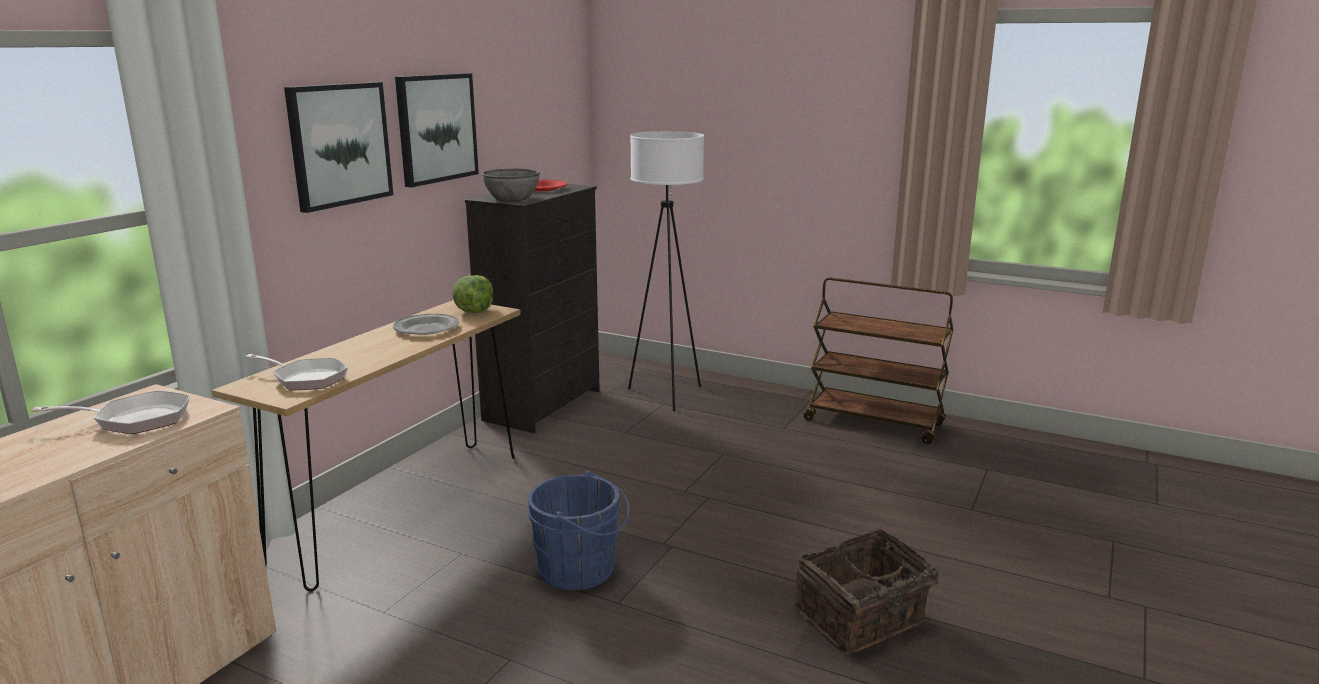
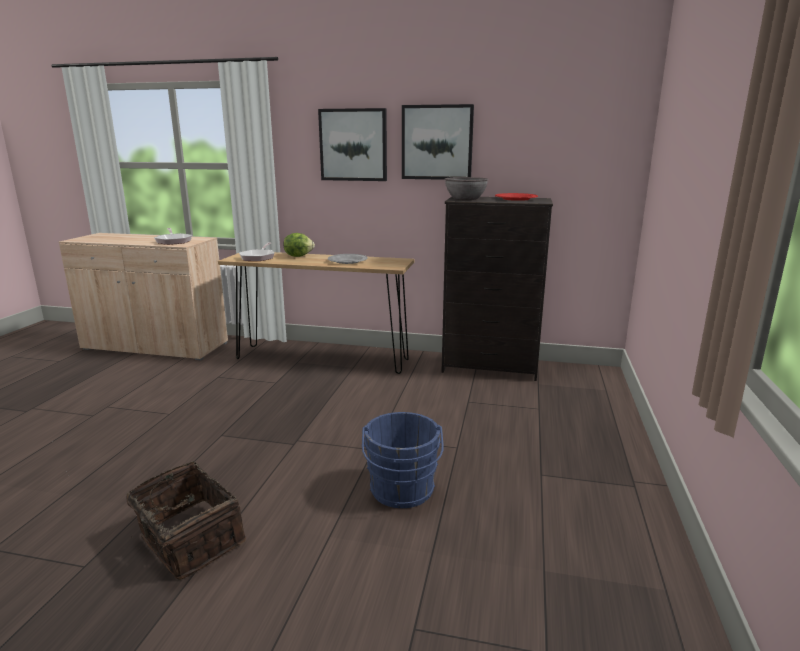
camera: 75 degrees right, 0 degrees up
lettuce [453,275,493,313] -> lettuce moved to [284,233,315,257]
blue bucket [528,471,630,590] -> blue bucket moved to [362,412,444,508]
white floor lamp [628,131,704,411] -> none
brown cart [804,277,953,444] -> none

